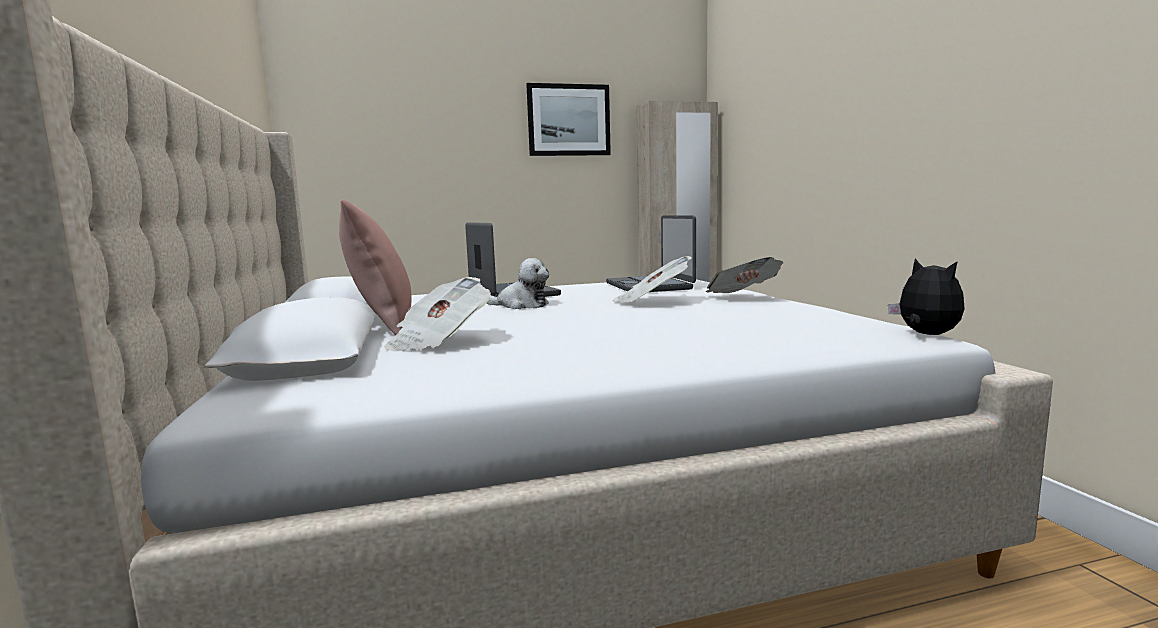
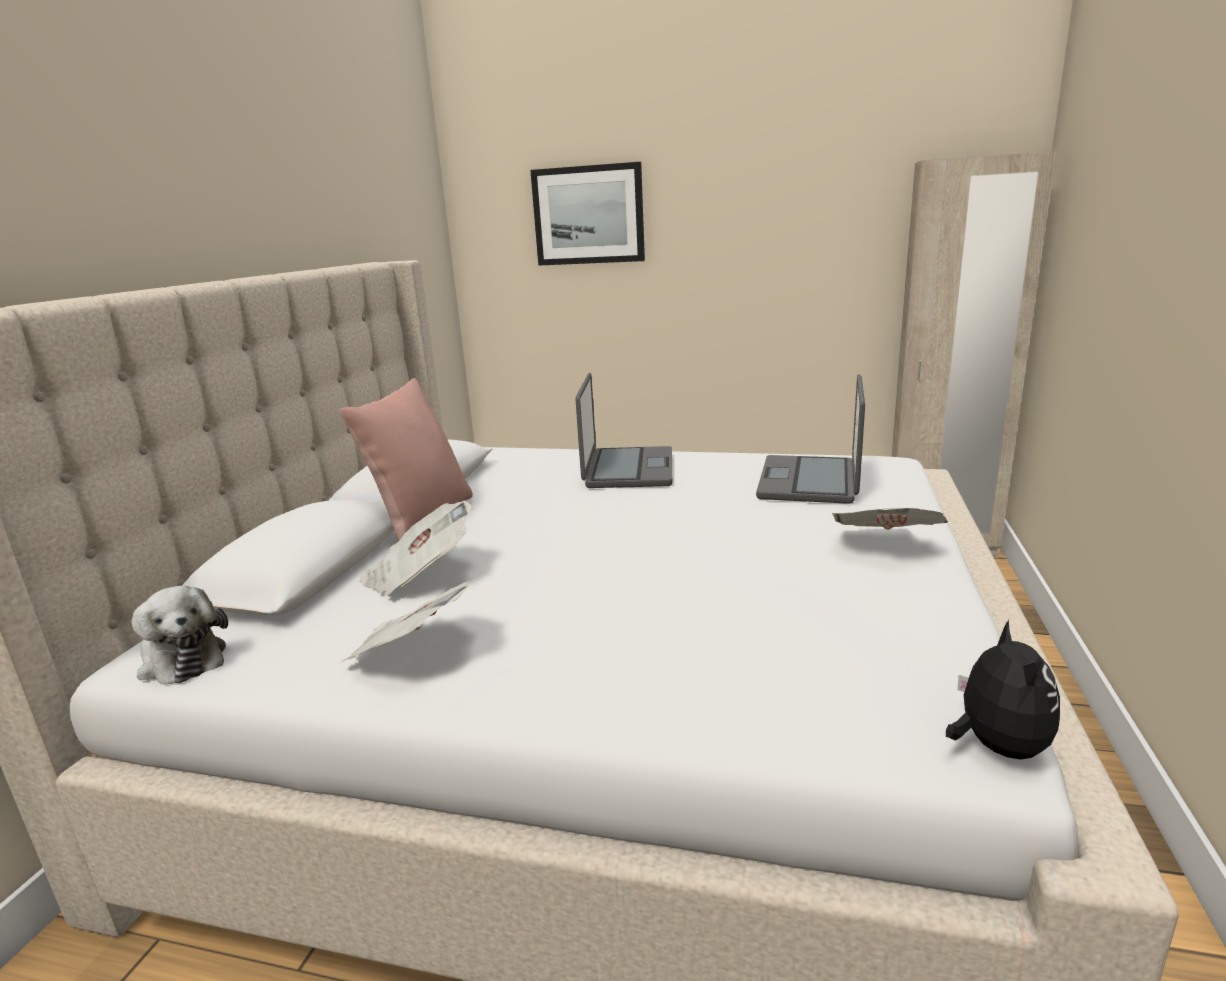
camera: 30 degrees right, 10 degrees up
plush toy [486,258,549,309] -> plush toy moved to [132,585,228,685]
picture [526,83,611,156] -> picture moved to [530,162,645,266]
newspaper [613,256,692,303] -> newspaper moved to [340,578,473,663]

